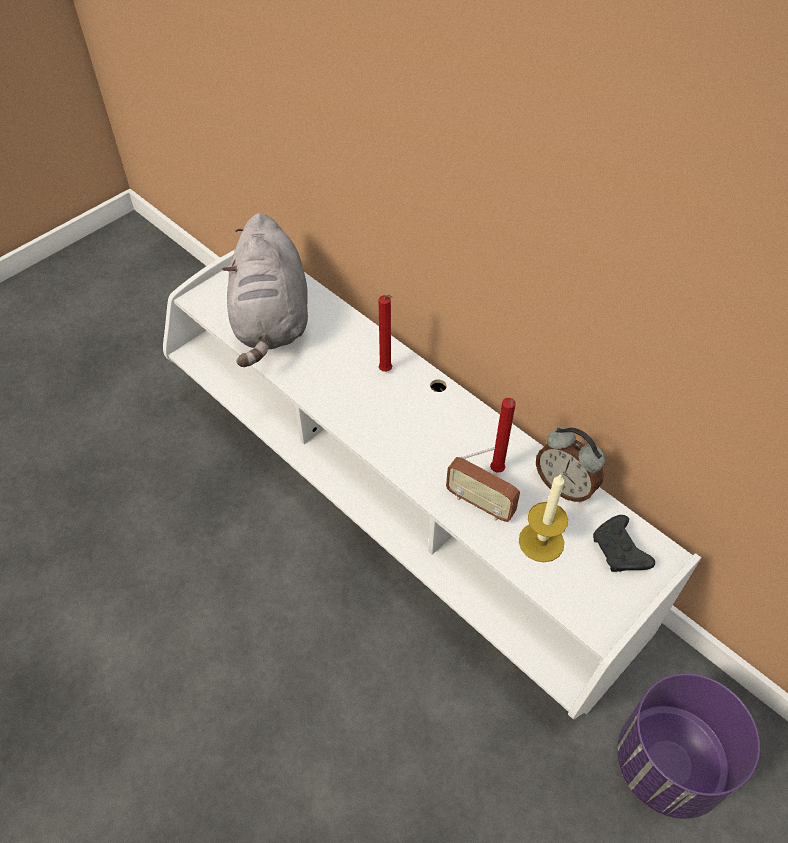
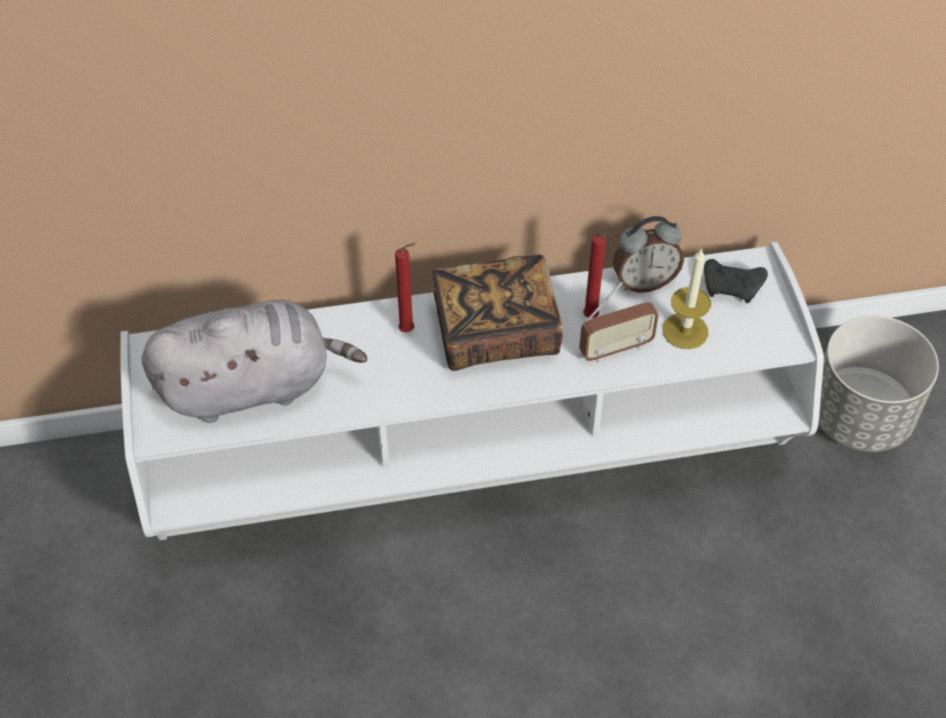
camera: 55 degrees left, 0 degrees up
grey plush toy [222,213,308,367] -> grey plush toy turned 45 degrees counterclockwise [142,300,367,423]
purple planter [617,673,760,819] -> grey planter [818,315,939,452]
none -> book [432,255,563,371]

